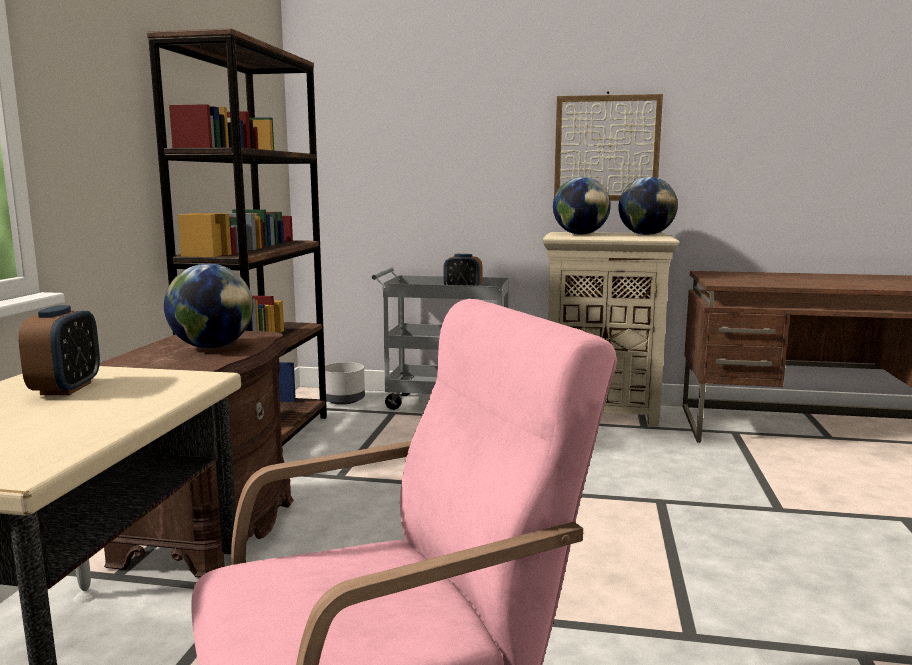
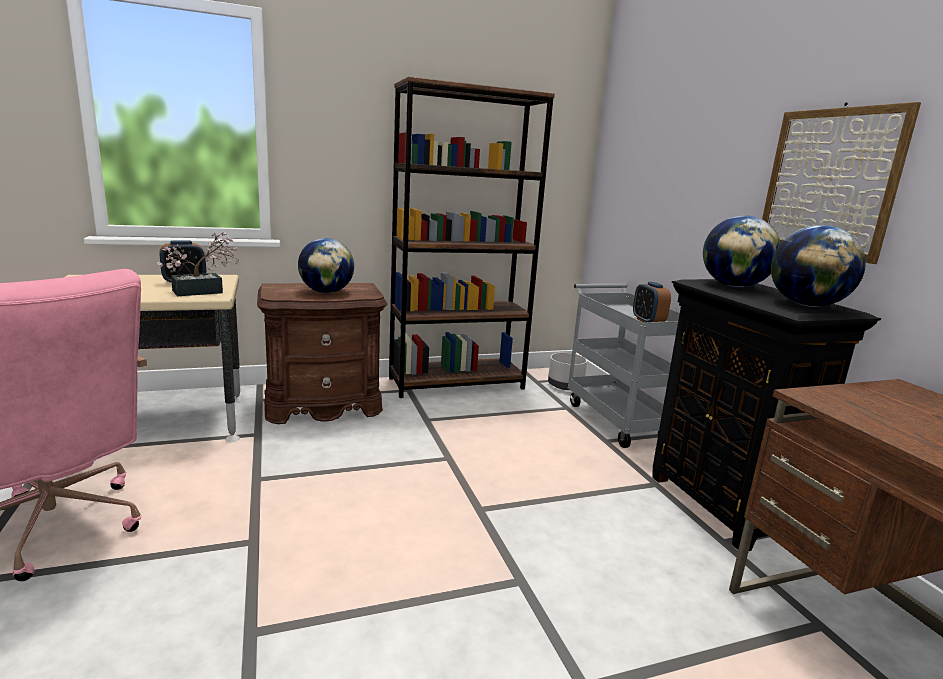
camera: 60 degrees right, 5 degrees up
beige cabinet [542,232,680,427] -> black cabinet [652,279,881,551]
none -> potted plant [157,232,239,296]

